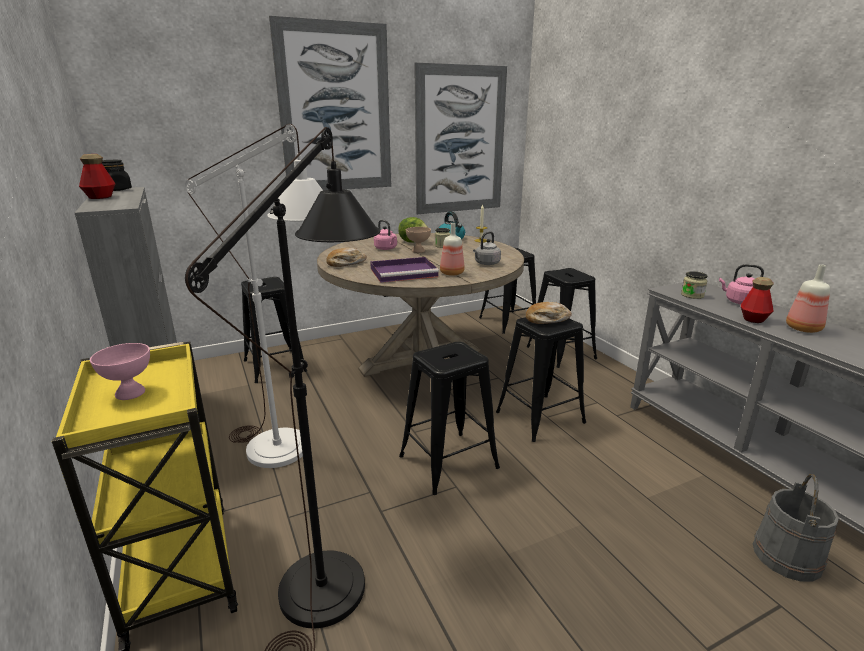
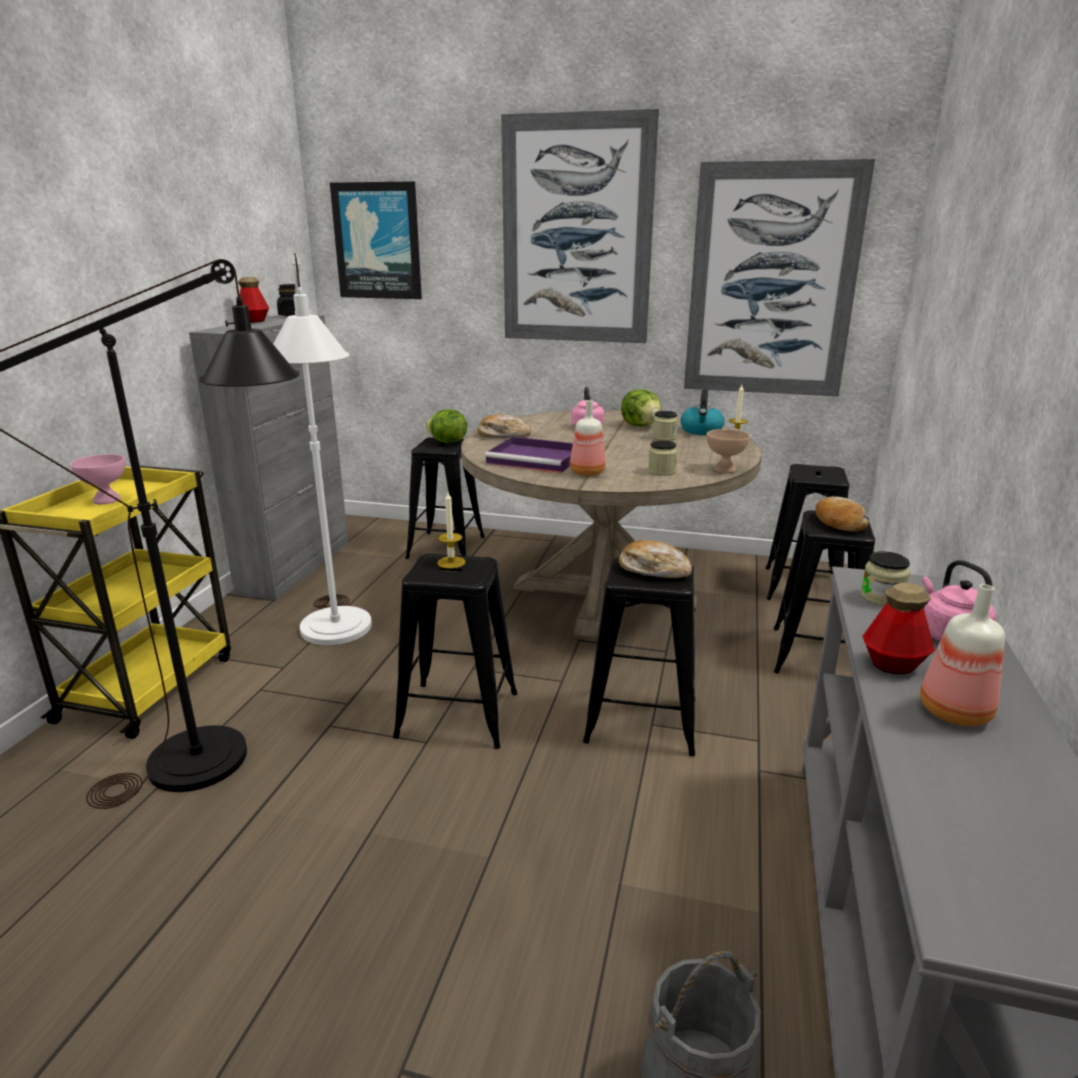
camera: 40 degrees right, 0 degrees up
beige bowl [406,227,431,253] -> beige bowl moved to [707,429,750,473]
grey kettle [473,231,501,265] -> jar [648,440,677,476]
none -> picture [330,181,422,299]
none -> lettuce [426,409,467,443]
none -> candle [437,492,466,569]
none -> bread [815,497,869,532]

